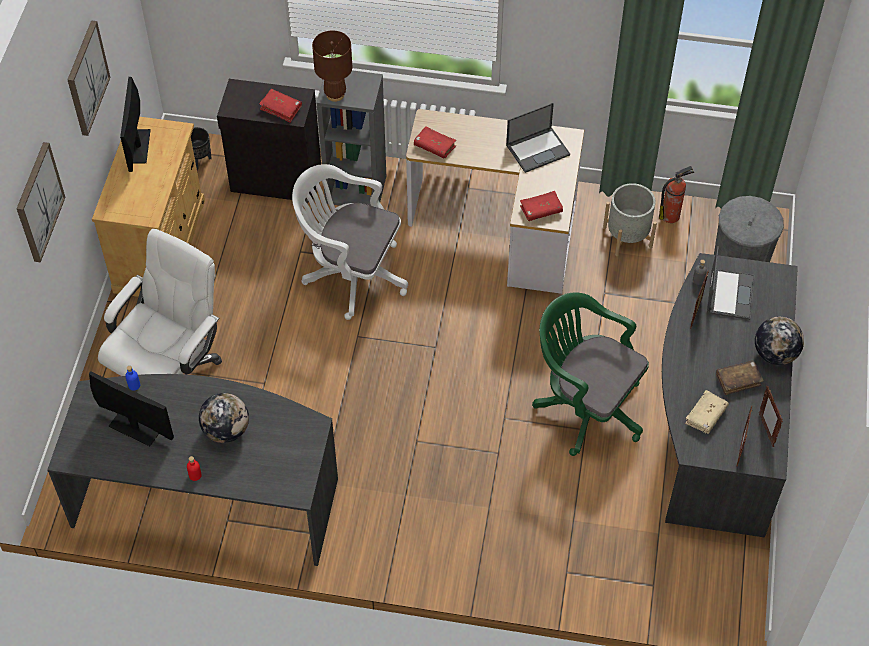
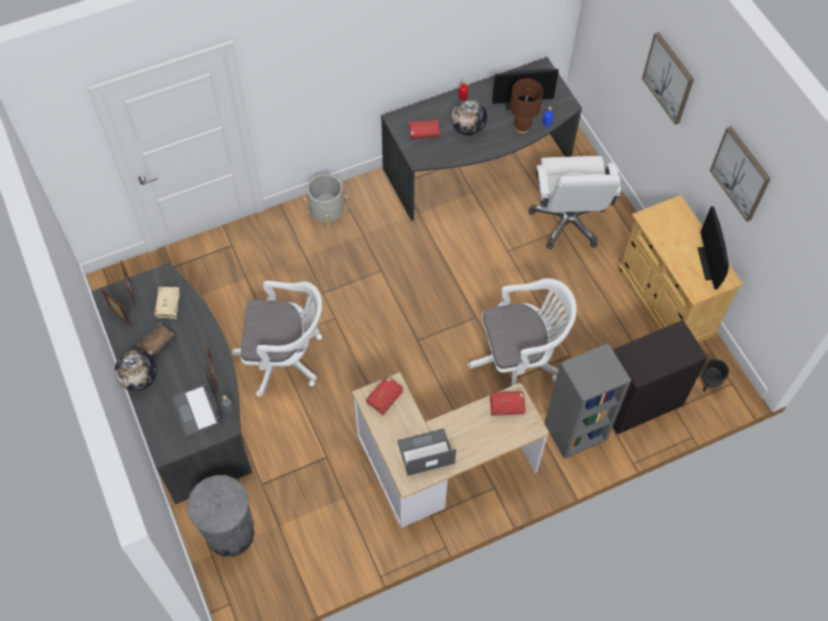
camera: 145 degrees right, 5 degrees up
monitor [120,77,151,172] -> monitor turned 150 degrees counterclockwise [698,206,729,289]
red book [259,89,302,123] -> red book moved to [409,120,440,139]
brown table lamp [312,30,352,102] -> brown table lamp moved to [510,78,543,134]
laptop [506,103,570,173] -> laptop turned 45 degrees clockwise [397,429,456,476]
green office chair [532,292,649,456] -> white office chair [232,281,322,397]
grey planter [603,183,657,256] -> grey planter moved to [303,174,349,234]
fire extinguisher [659,166,694,223] -> none

